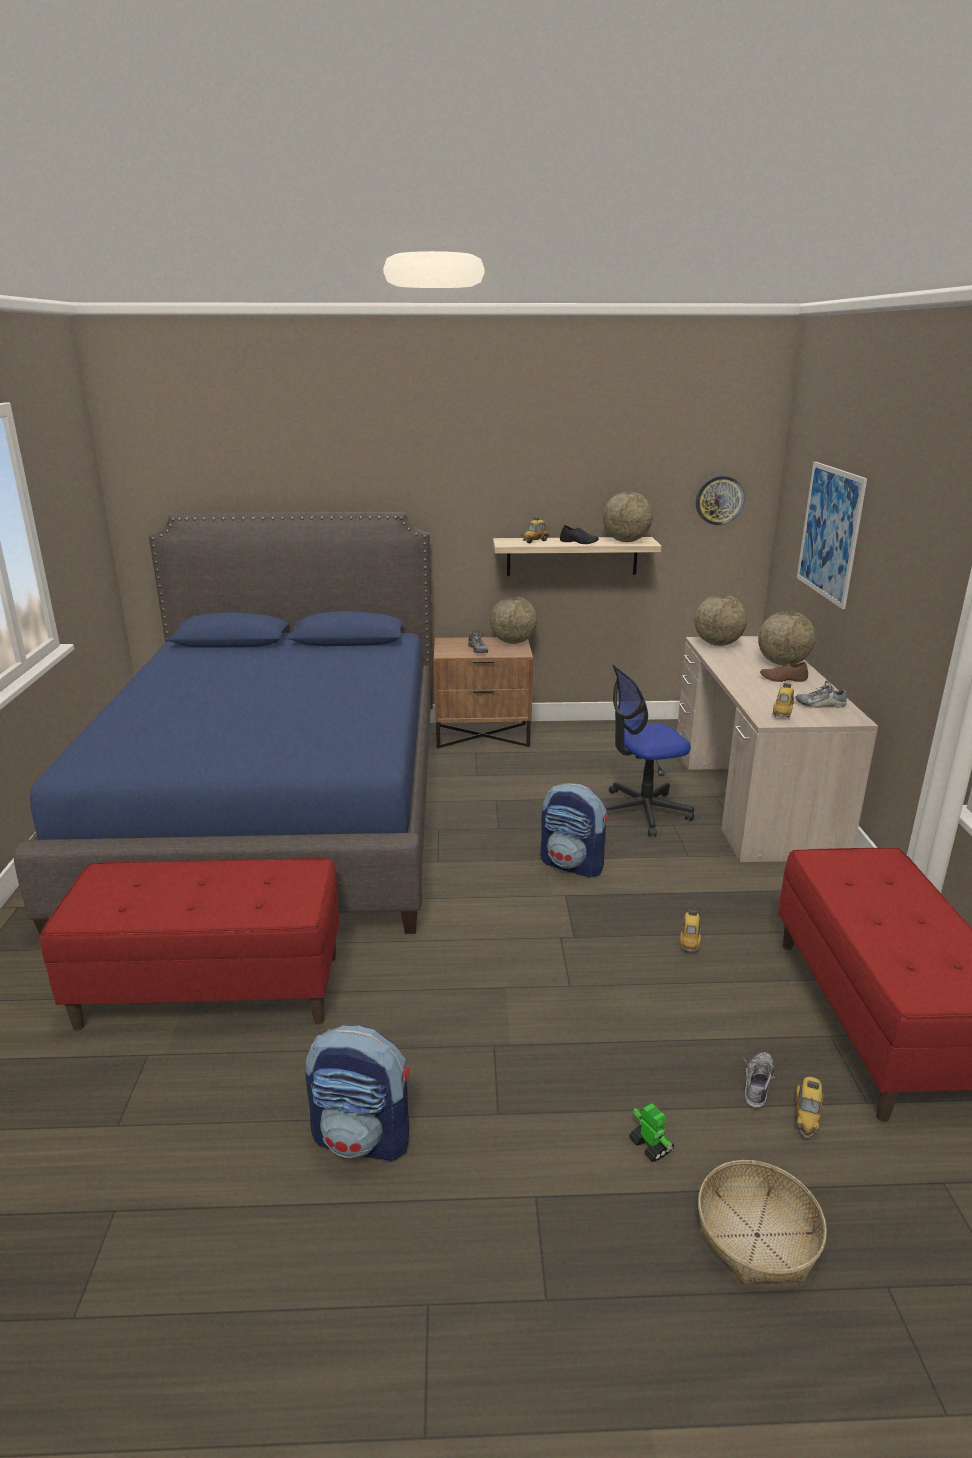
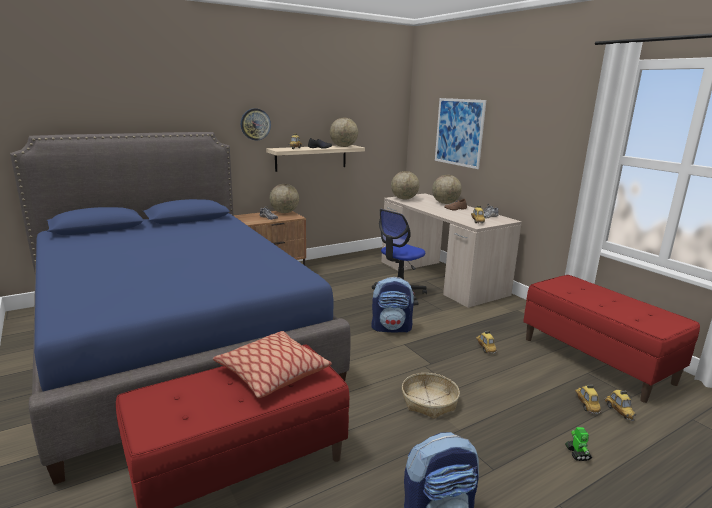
camera: 30 degrees left, 5 degrees down
toy robot [629,1103,674,1162] -> toy robot turned 60 degrees clockwise [565,427,592,461]
wall clock [696,476,745,525] -> wall clock moved to [241,108,271,140]
basket [698,1160,827,1284] -> basket moved to [402,373,460,419]
shoe [743,1052,780,1109] -> toy car [575,385,601,415]
none -> pillow [213,331,332,398]

